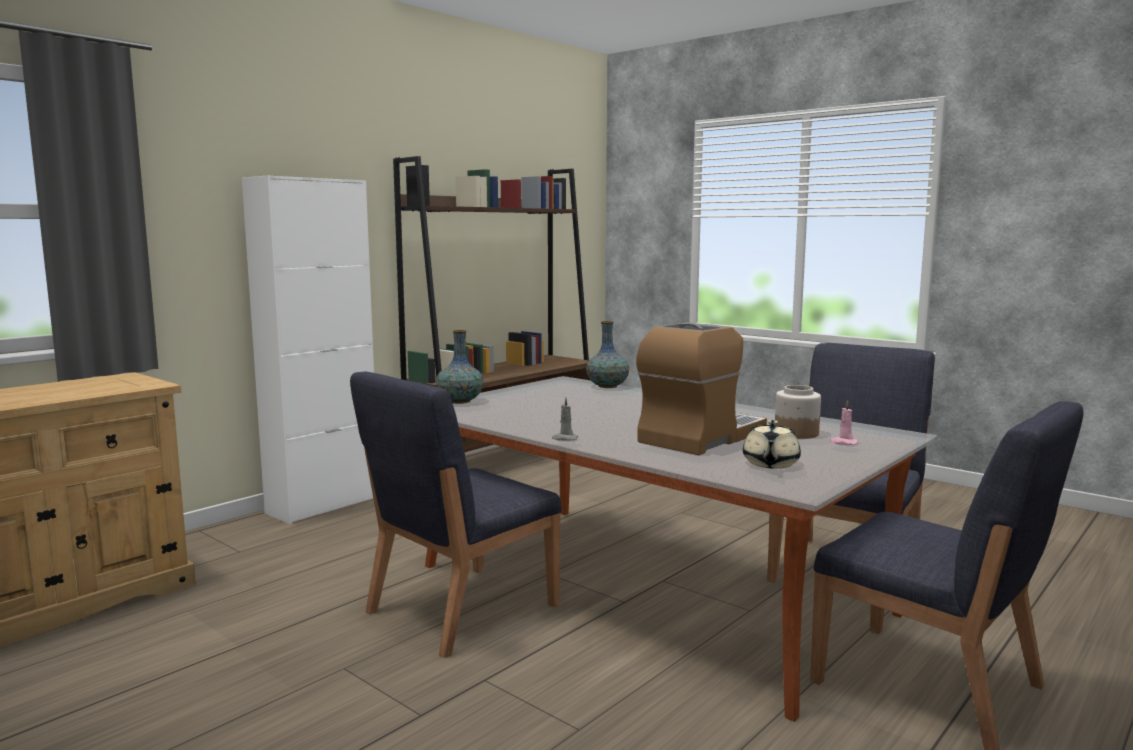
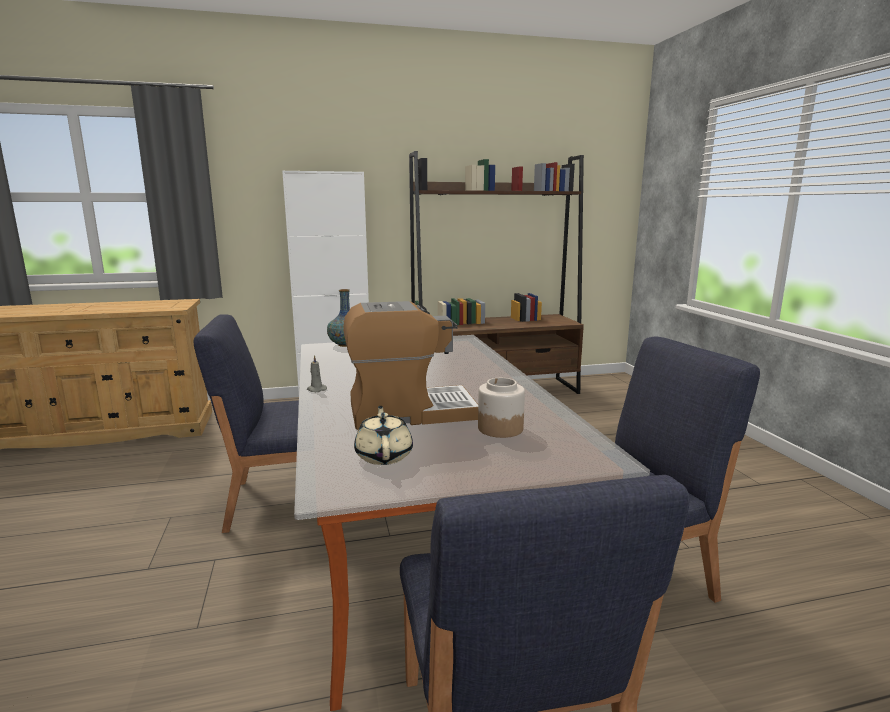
camera: 35 degrees right, 5 degrees up
vase [586,321,629,388] -> none
beige teapot [743,420,801,469] -> beige teapot turned 120 degrees clockwise [354,406,413,465]
pink candle [830,400,858,445] -> none

